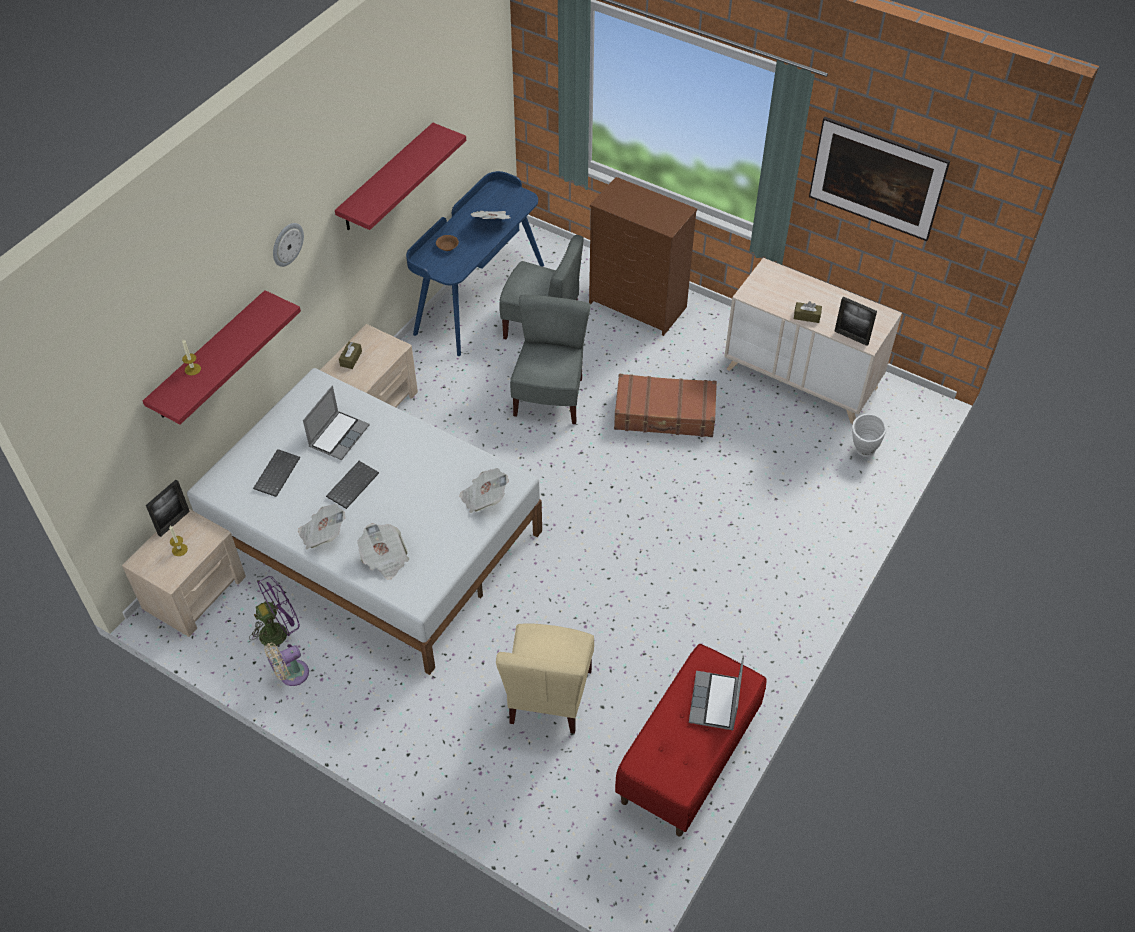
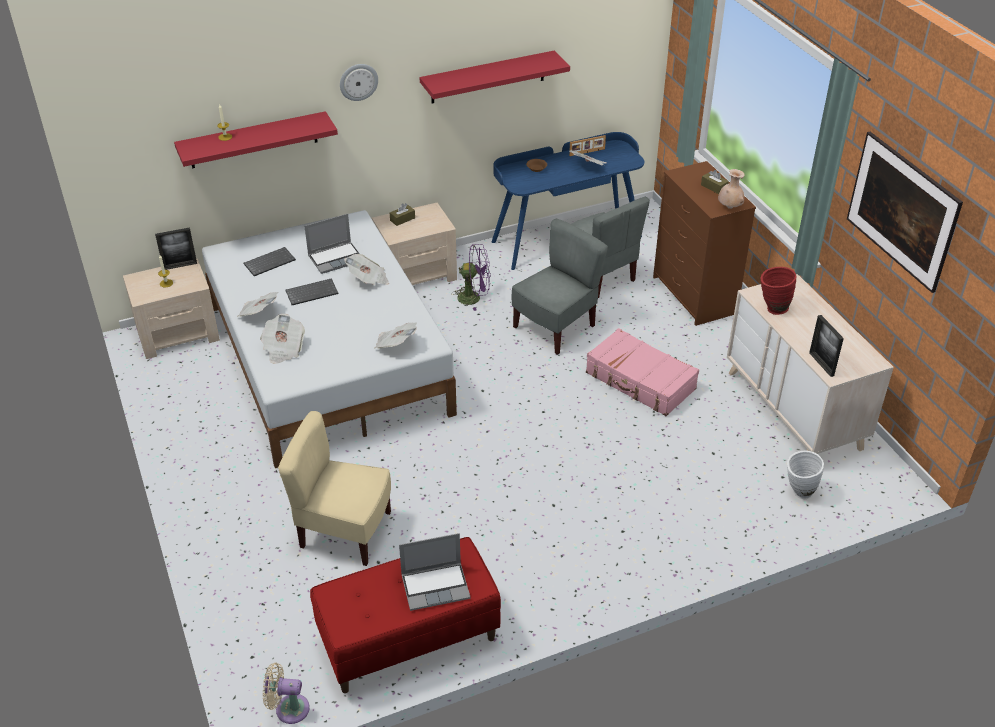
camera: 35 degrees right, 10 degrees down
purple fan [249,576,300,648] -> purple fan moved to [452,244,491,311]
beige fan [264,643,309,686] -> beige fan moved to [263,663,310,724]
beige chair [496,624,594,734] -> beige chair turned 60 degrees clockwise [278,411,391,566]
brown suitcase [614,374,717,437] -> pink suitcase [586,328,699,416]
laptop [689,656,744,730] -> laptop turned 150 degrees counterclockwise [399,533,471,611]
brown tissue box [794,301,822,323] -> brown tissue box moved to [701,170,729,194]
none -> newspaper [344,254,389,285]
none -> picture frame [569,135,606,156]
none -> beige vase [718,169,745,209]
none -> red vase [761,267,797,315]

